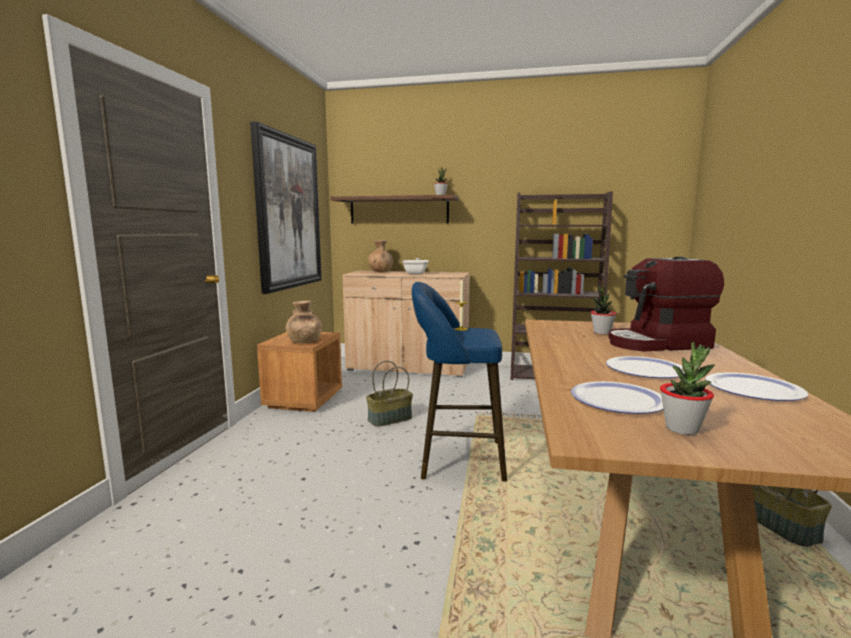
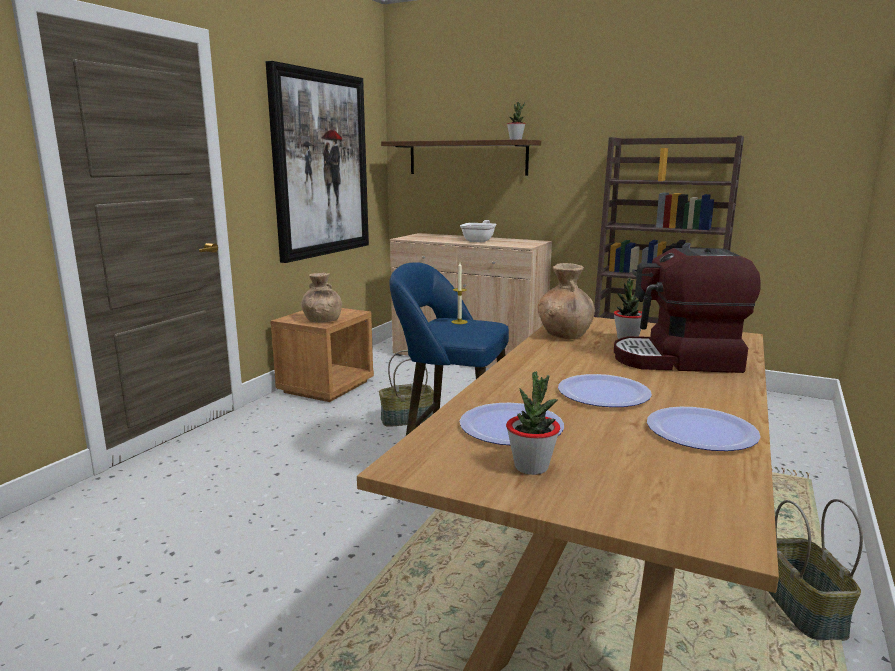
camera: 15 degrees right, 5 degrees up
brown vase [368,240,394,272] -> brown vase moved to [538,263,595,339]

